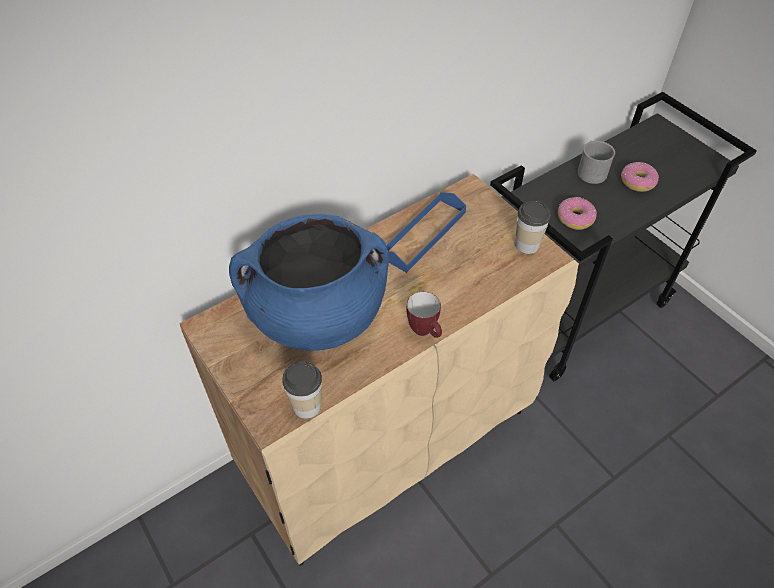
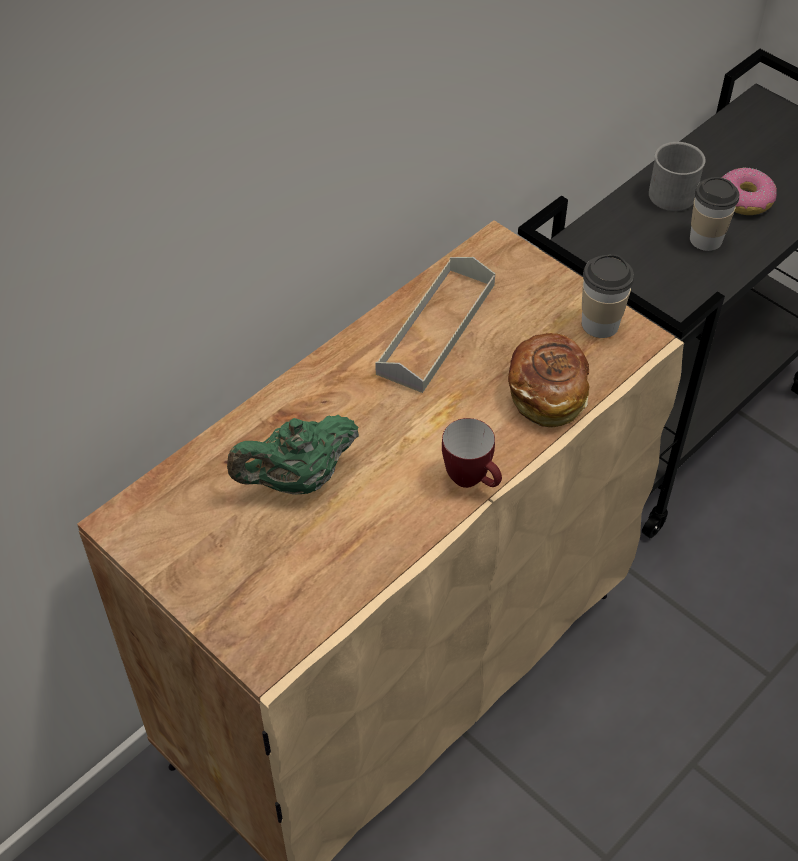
camera: 10 degrees left, 0 degrees up
blue cooking pot [229,214,389,351] -> green teapot [227,415,359,495]
cup [282,361,322,419] -> cup moved to [690,177,739,251]
blue tray [386,192,466,273] -> grey tray [375,257,495,393]
donut [558,197,597,230] -> none
none -> bread [508,333,589,428]

